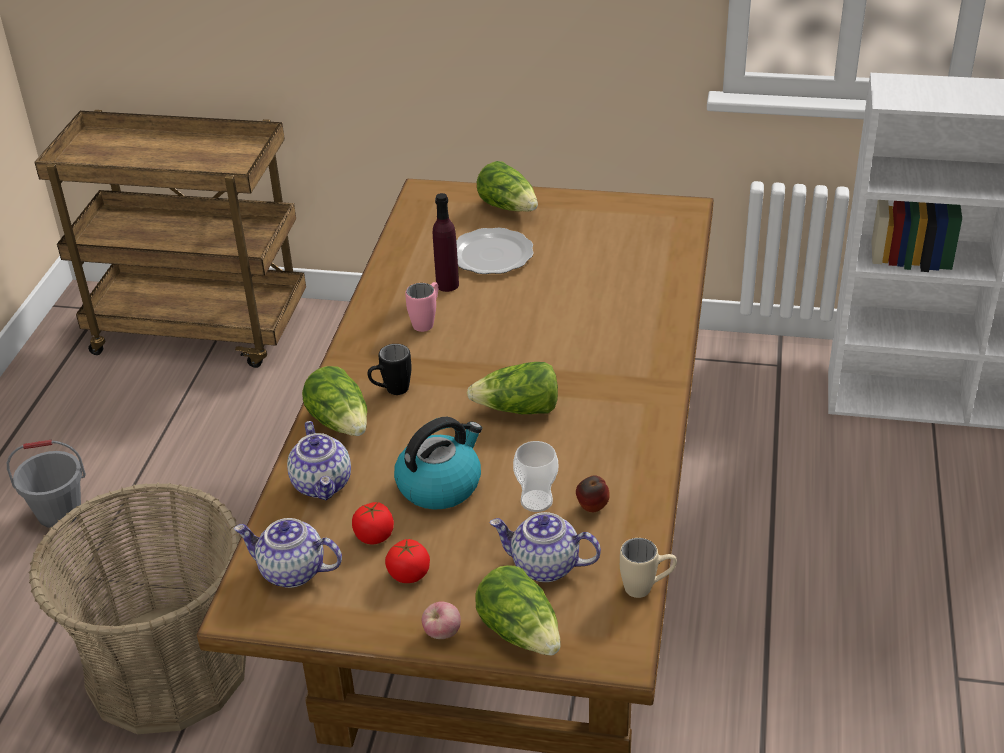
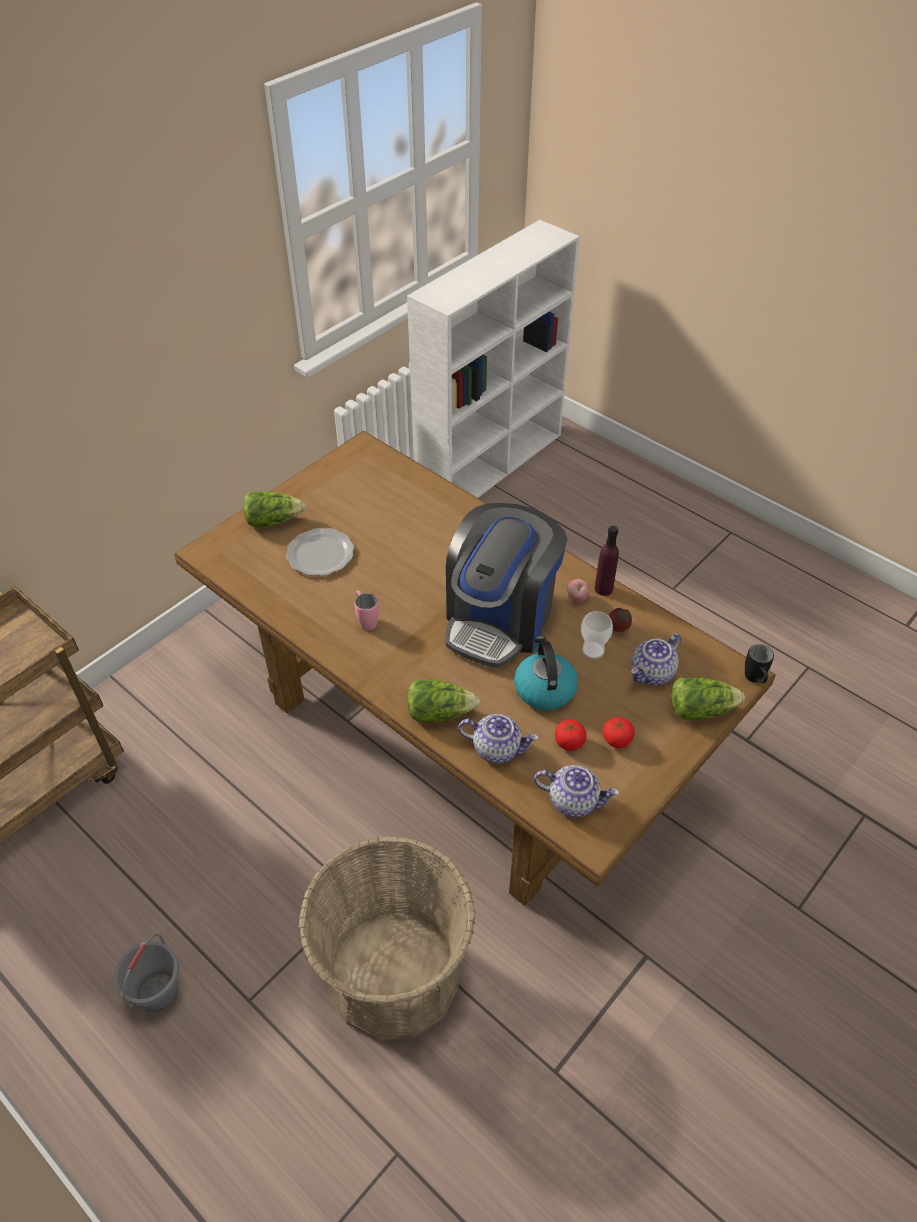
camera: 60 degrees left, 10 degrees up
teapot [234,518,342,588] -> teapot turned 120 degrees counterclockwise [534,765,619,817]
black mug [368,344,412,395] -> black mug moved to [745,644,774,683]
apple [422,601,461,639] -> apple moved to [567,579,590,602]
purple bottle [433,193,459,292] -> purple bottle moved to [595,526,619,596]
lettuce [467,362,558,414] -> coffee machine [445,503,567,668]
beige mug [620,538,677,598] -> none

